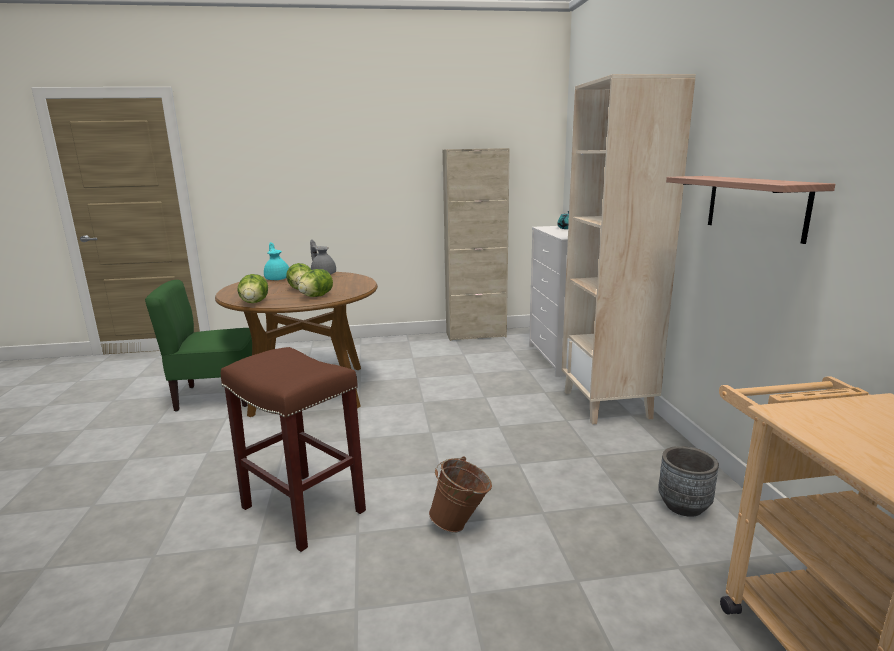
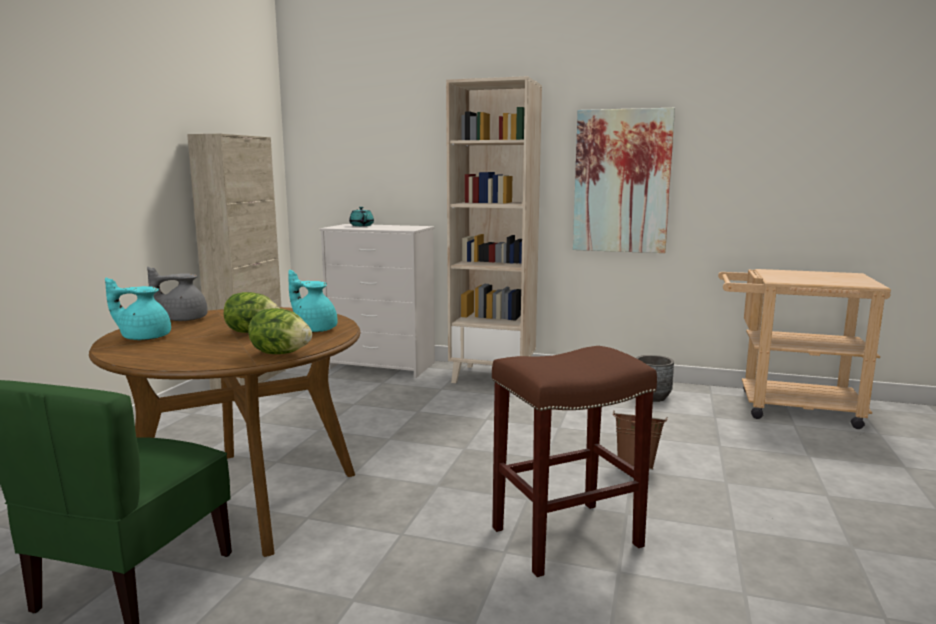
camera: 65 degrees left, 5 degrees down
lettuce [298,269,333,297] -> turquoise teapot [288,270,338,333]
shelf [666,176,835,244] -> picture [573,108,675,253]

